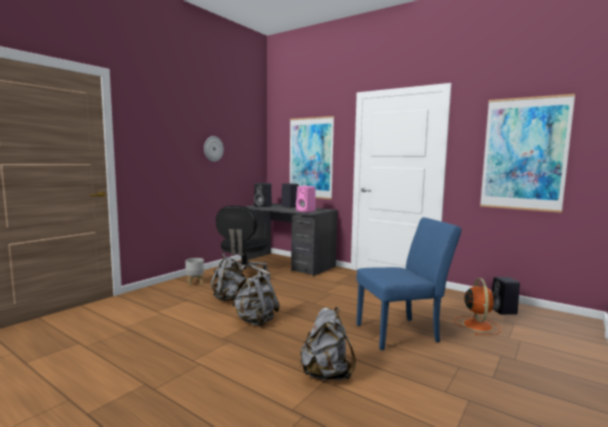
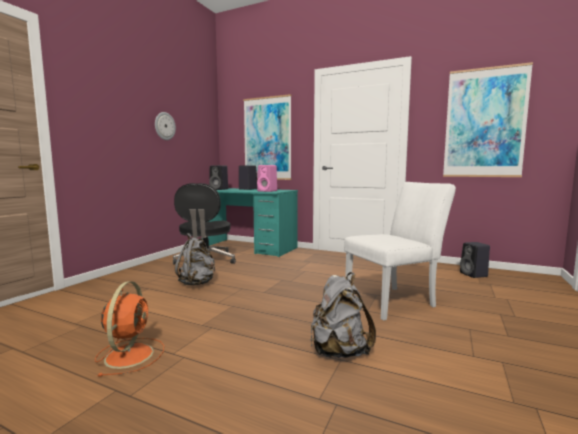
camera: 10 degrees left, 0 degrees up
grey planter [185,258,204,286] -> none
grey backpack [232,271,280,327] -> none
grey desk [244,203,338,276] -> turquoise desk [202,188,298,257]
blue chair [356,217,461,350] -> white chair [344,182,456,321]
orange fan [454,278,501,335] -> orange fan moved to [95,281,164,377]

